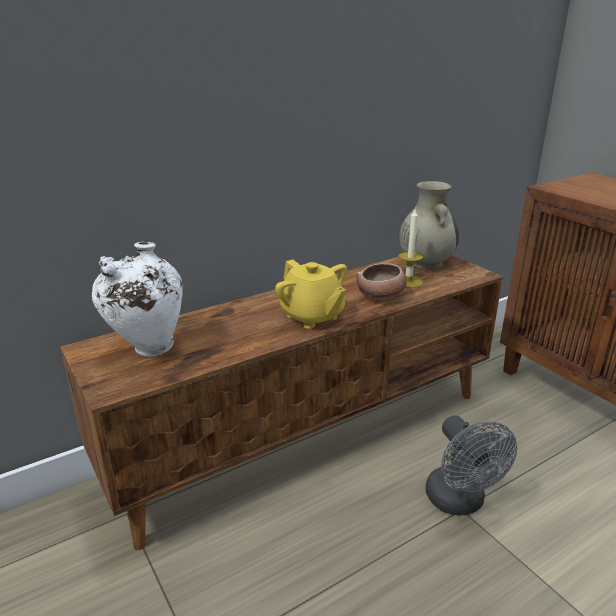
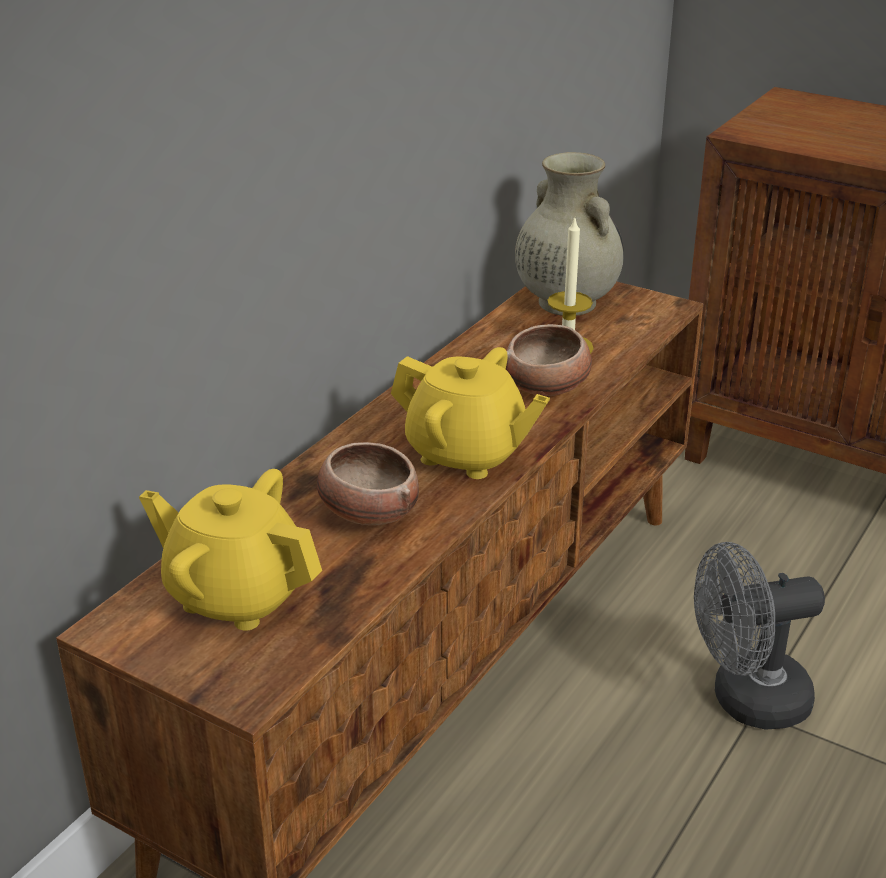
camera: 25 degrees left, 5 degrees up
white vase [92,242,183,357] -> yellow teapot [139,469,322,631]
grey fan [425,416,517,516] -> grey fan turned 120 degrees clockwise [694,542,825,730]
none -> bowl [317,442,419,525]

